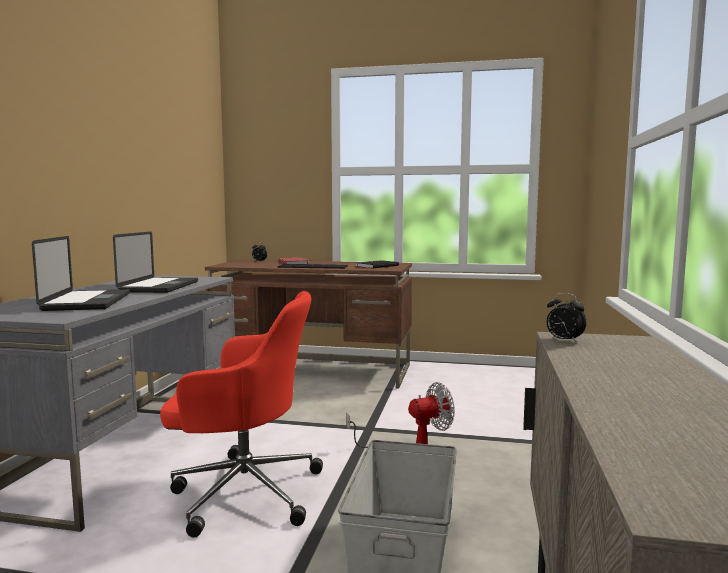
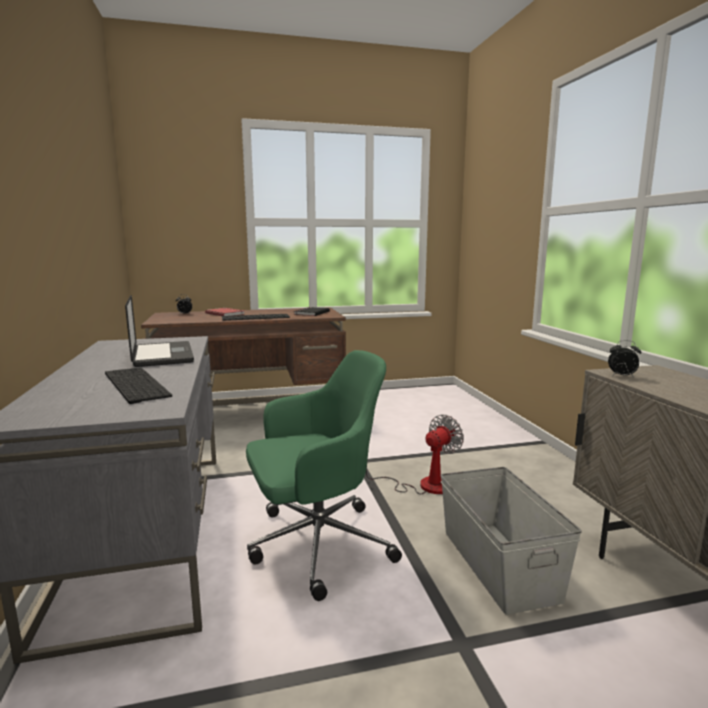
camera: 25 degrees left, 5 degrees up
laptop [32,236,130,311] -> keyboard [105,368,172,404]
red office chair [160,291,323,538] -> green office chair [246,350,402,601]

